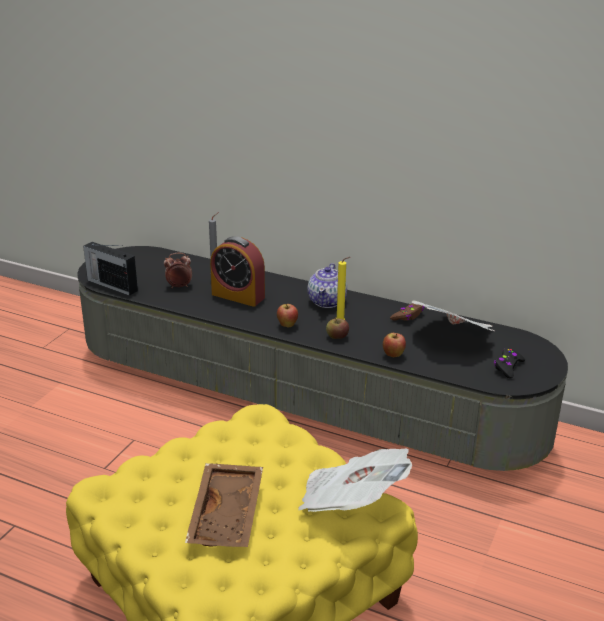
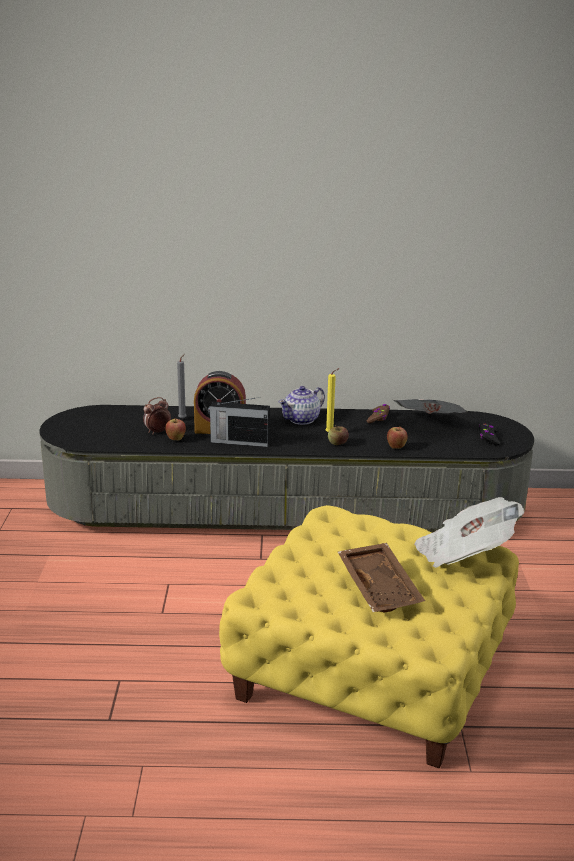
camera: 25 degrees left, 5 degrees down
radio [83,242,138,296] -> radio moved to [208,397,270,447]
apple [277,304,298,327] -> apple moved to [165,418,186,440]
teapot [307,263,347,308] -> teapot turned 60 degrees clockwise [279,386,325,425]

